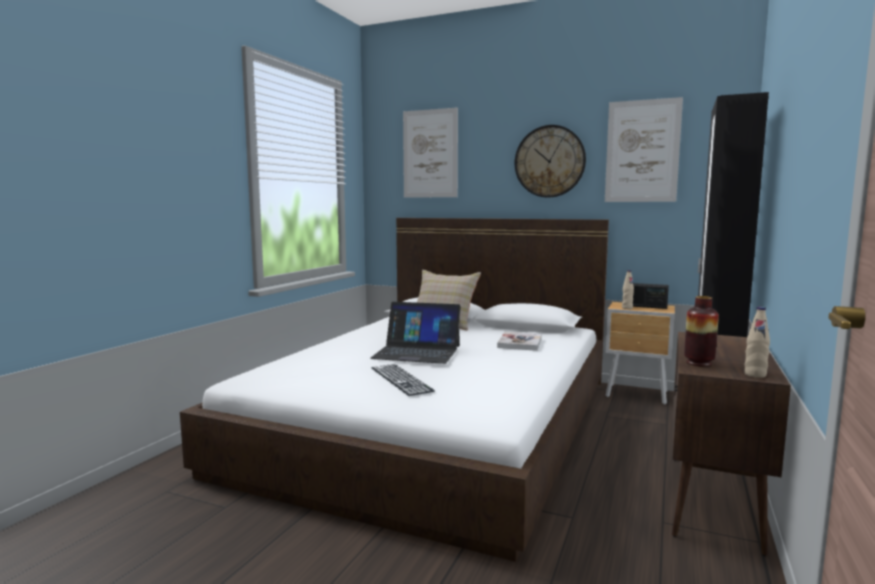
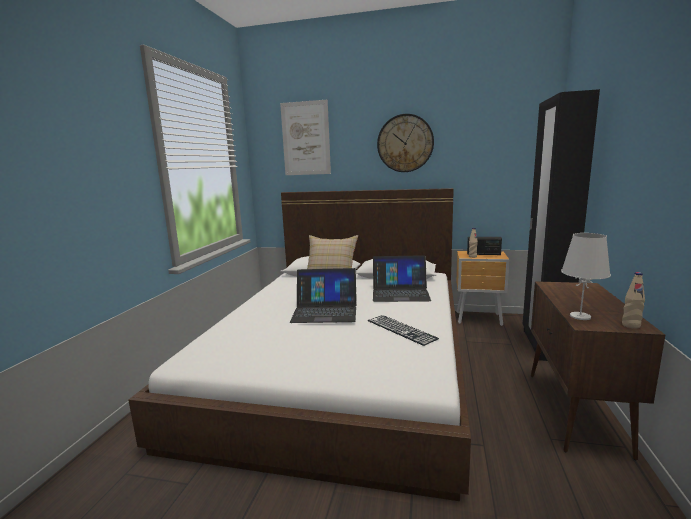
camera: 10 degrees left, 5 degrees up
keyboard [371,364,435,396] -> keyboard moved to [368,315,439,346]
book [497,332,542,351] -> laptop [373,255,431,302]
picture [605,97,683,202] -> none
vase [684,296,719,367] -> white table lamp [561,233,611,320]

